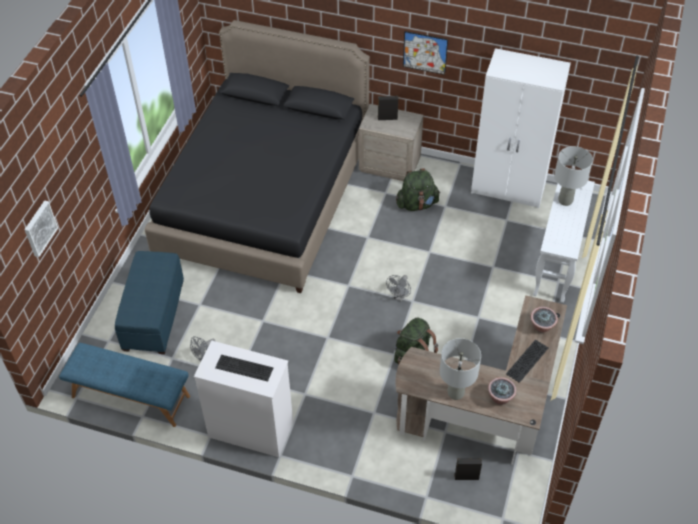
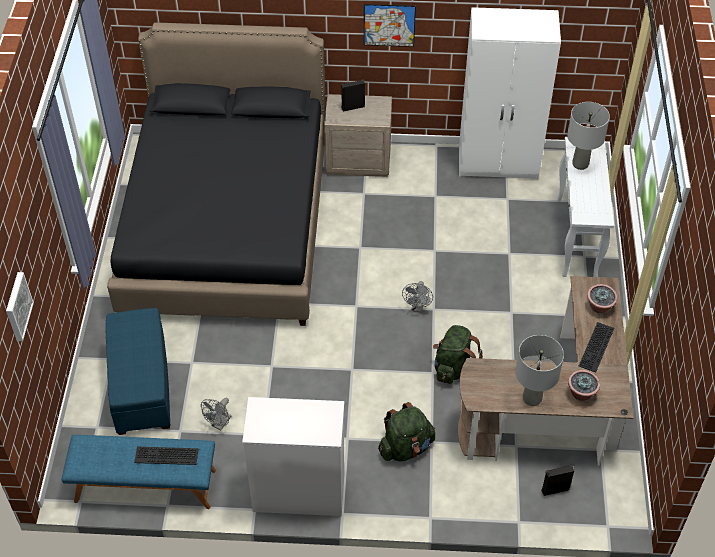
camera: 15 degrees left, 0 degrees up
keyboard [215,355,273,382] -> keyboard moved to [134,447,198,465]
green backpack [396,168,440,211] -> green backpack moved to [378,402,435,462]

